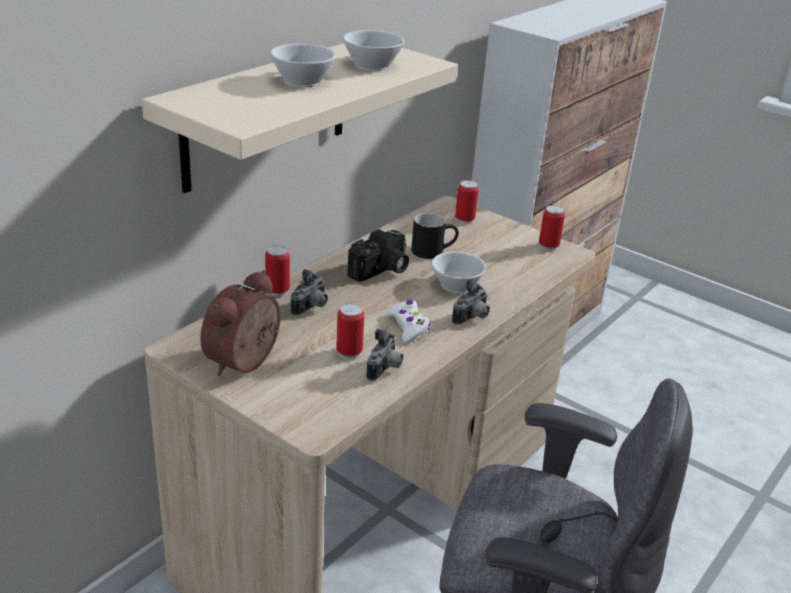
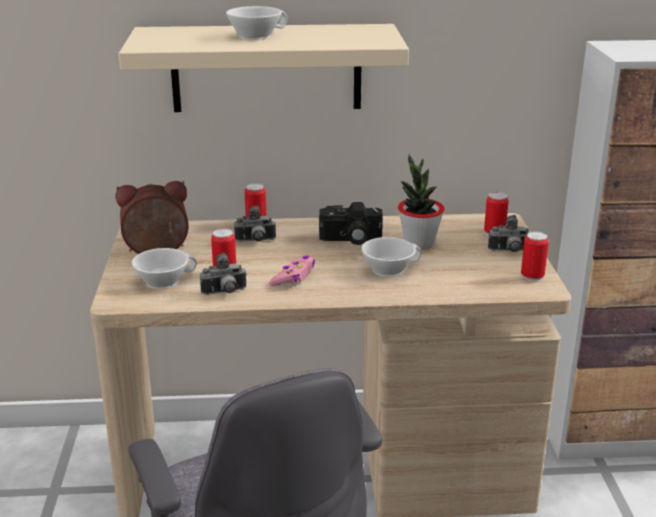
camera: 50 degrees right, 5 degrees down
white cup [343,30,404,71] -> white cup moved to [132,248,197,289]
white game controller [385,300,431,343] -> pink game controller [269,256,315,286]
black mug [411,213,459,259] -> potted plant [398,154,444,249]
camera [452,279,490,325] -> camera moved to [488,215,529,252]

